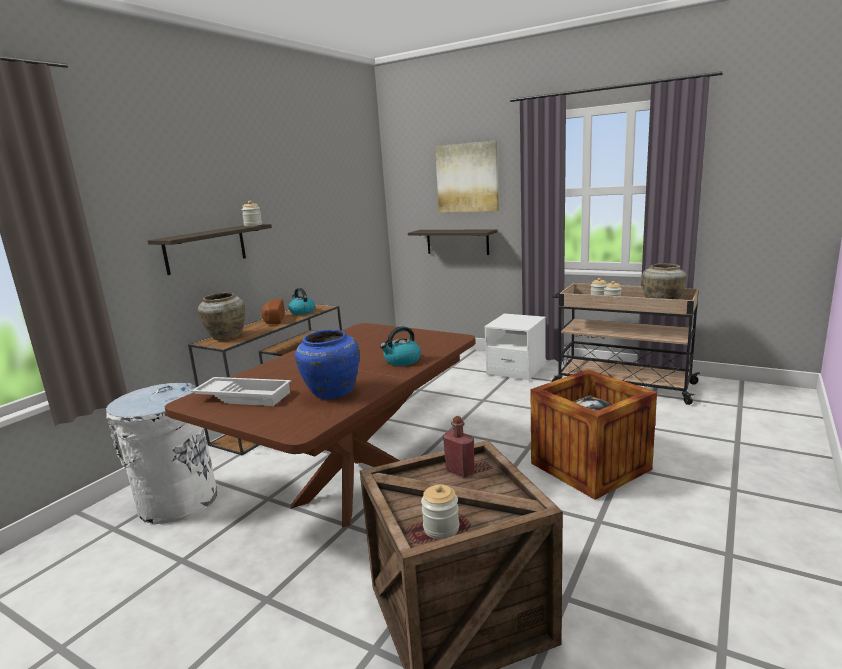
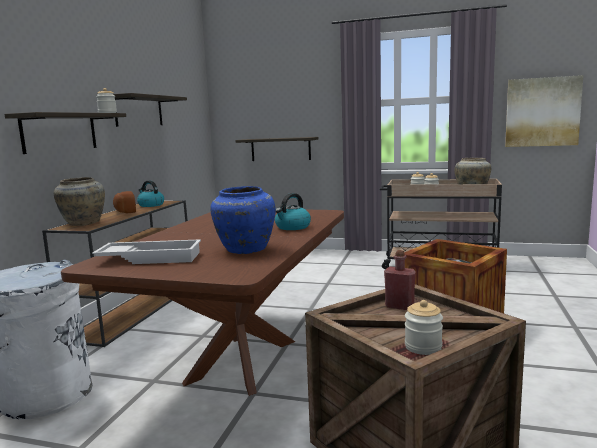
camera: 15 degrees left, 5 degrees down
picture [435,141,499,212] -> picture moved to [505,75,584,147]
white nightstand [485,314,546,381] -> none
none -> shelf [113,93,187,127]

